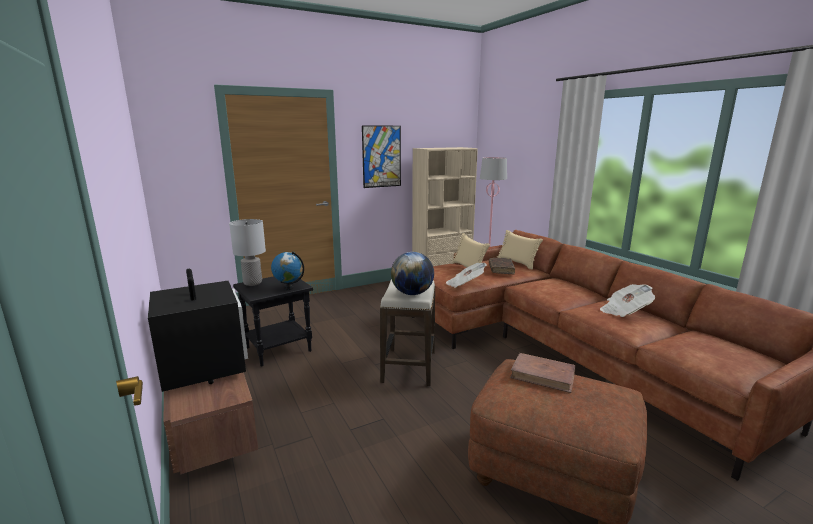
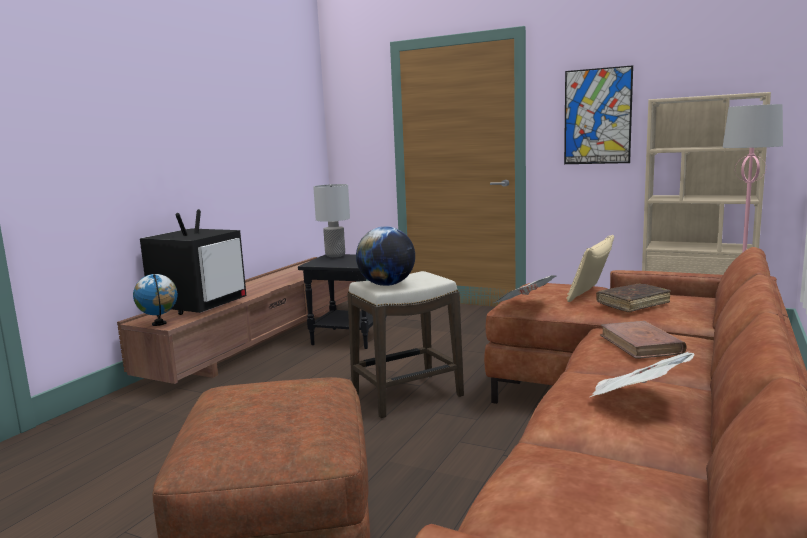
camera: 55 degrees right, 5 degrees down
globe [271,252,304,290] -> globe moved to [133,274,178,326]
beige pillow [497,230,543,270] -> none
brown book [510,353,576,393] -> brown book moved to [600,321,687,359]

